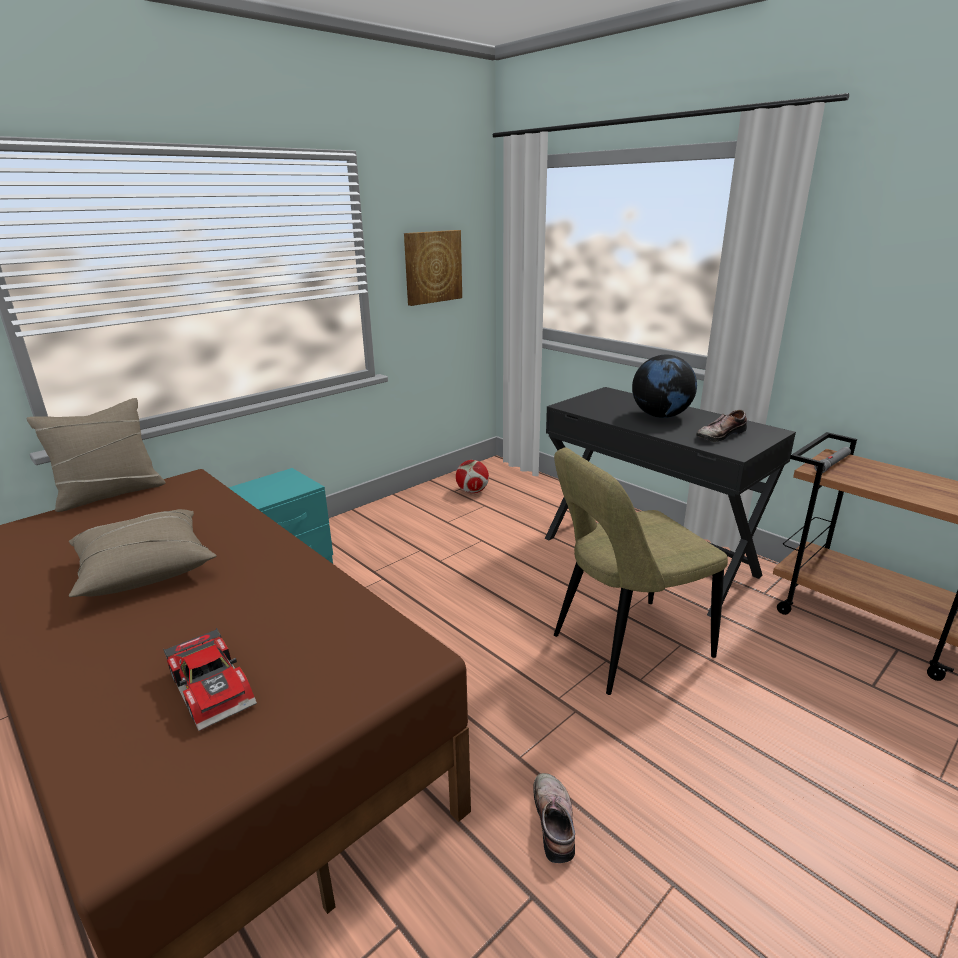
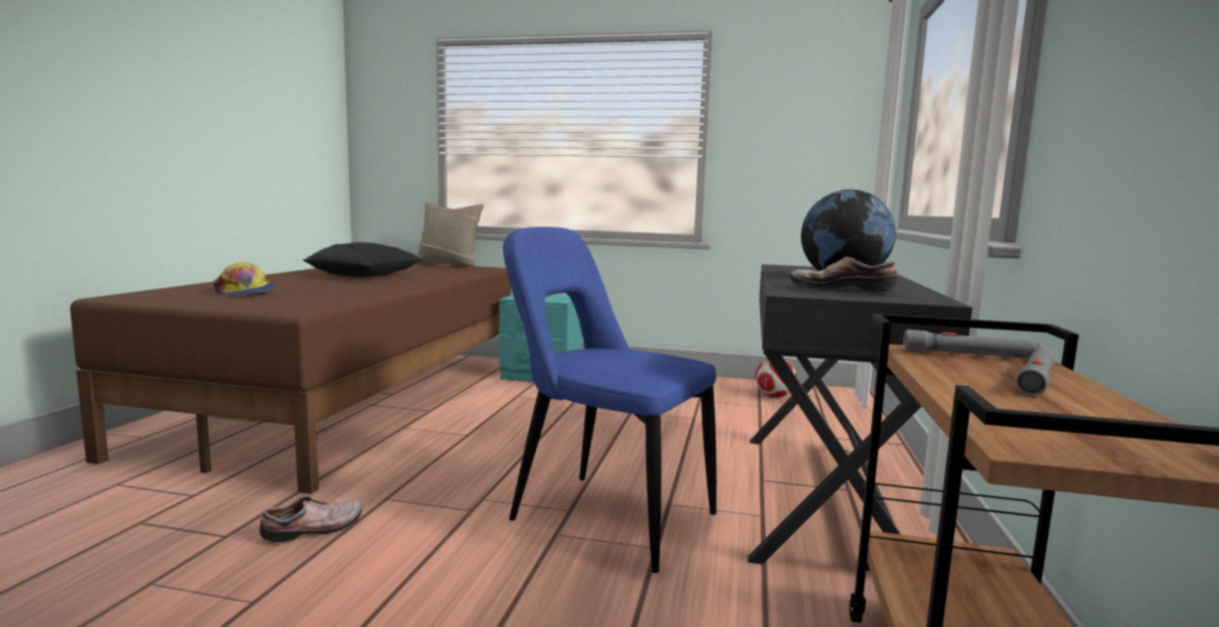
camera: 55 degrees right, 15 degrees down
beige pillow [69,509,216,597] -> black pillow [303,242,422,277]
toy car [163,628,257,731] -> cap [213,262,275,296]
picture [404,230,462,306] -> none
beige chair [554,447,728,695] -> blue chair [503,227,717,573]
none -> grey flashlight [1015,348,1055,396]

